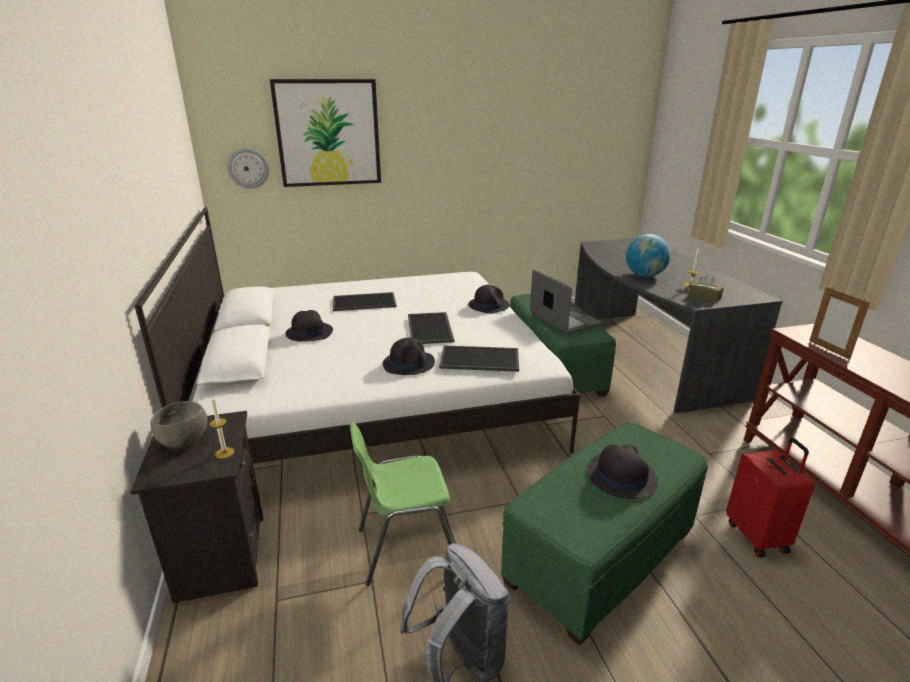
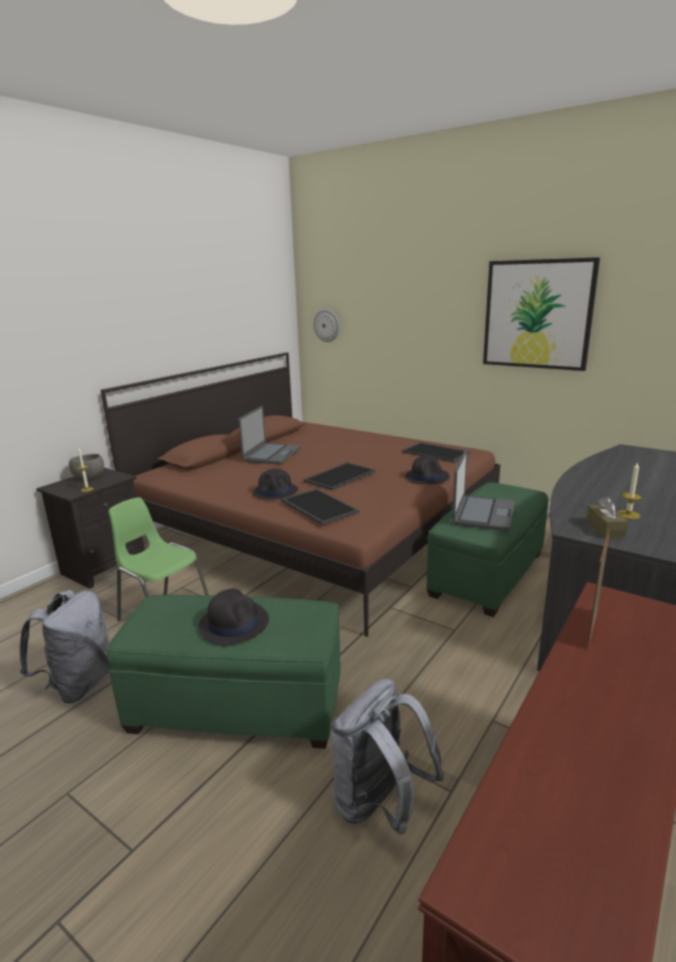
camera: 50 degrees right, 5 degrees down
white bed [135,207,580,464] -> brown bed [101,352,500,637]
picture [270,79,381,187] -> picture moved to [483,257,600,371]
black hat [285,310,333,342] -> laptop [238,406,301,464]
tray [333,292,397,311] -> tray moved to [402,442,470,463]
globe [626,234,671,277] -> none
red suitcase [726,438,815,558] -> grey backpack [331,679,444,835]

